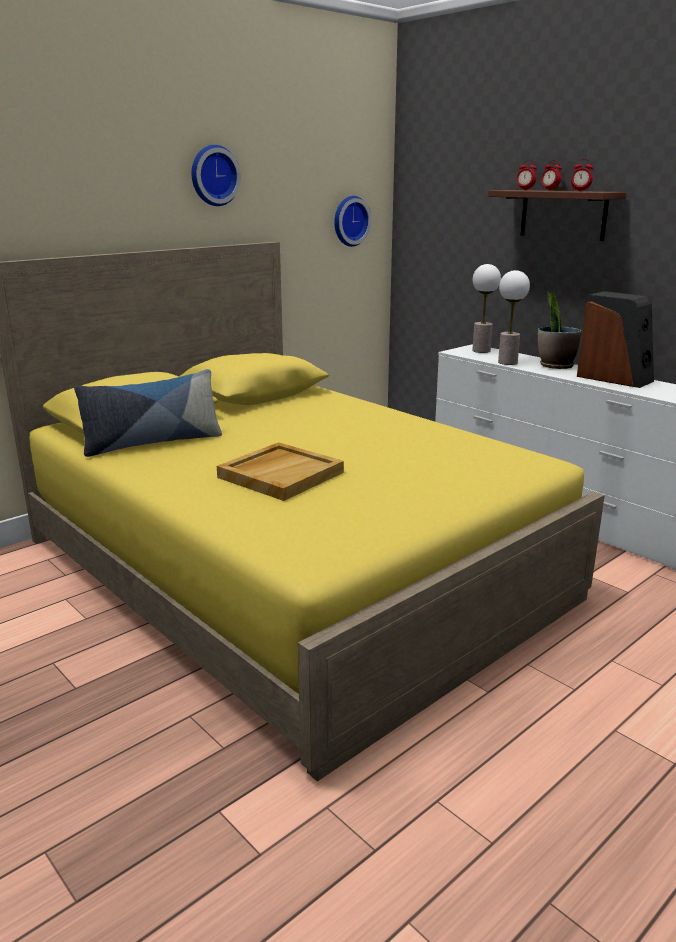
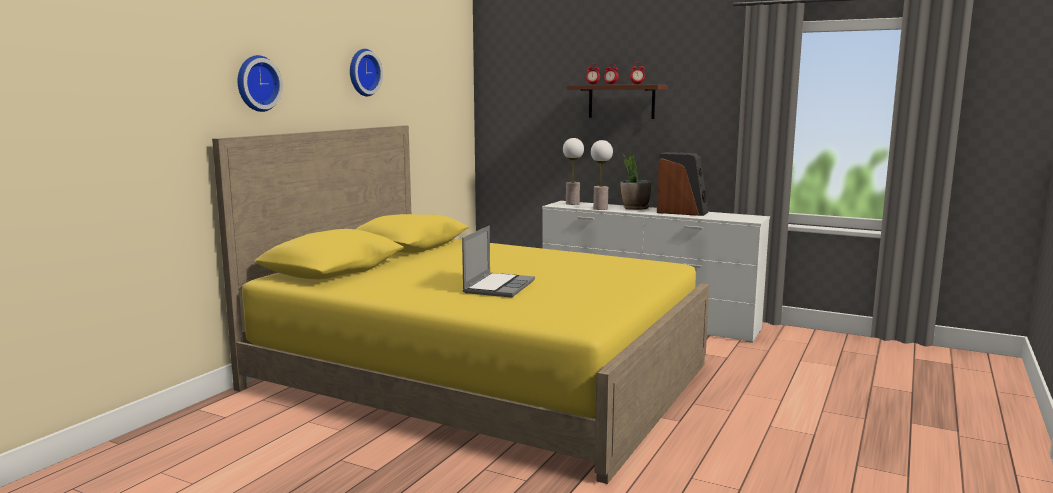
camera: 20 degrees left, 10 degrees down
pillow [74,369,222,457] -> none
beige tray [217,442,344,501] -> laptop [462,226,535,298]
wall clock [334,196,371,247] -> wall clock moved to [238,55,283,112]

